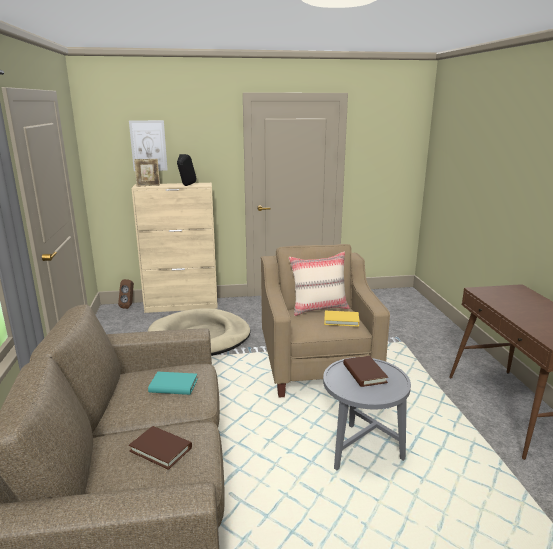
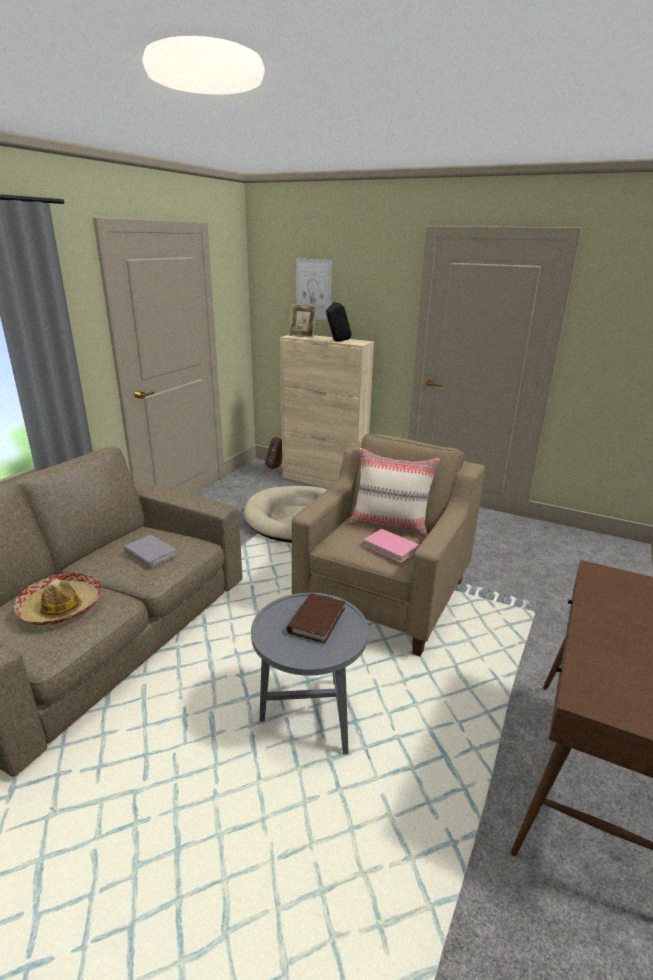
camera: 35 degrees right, 5 degrees up
brown book [129,426,192,470] -> hat [14,572,102,625]
turquoise book [148,372,198,395] -> grey book [124,535,178,568]
yellow book [324,311,360,327] -> pink book [363,529,420,563]

